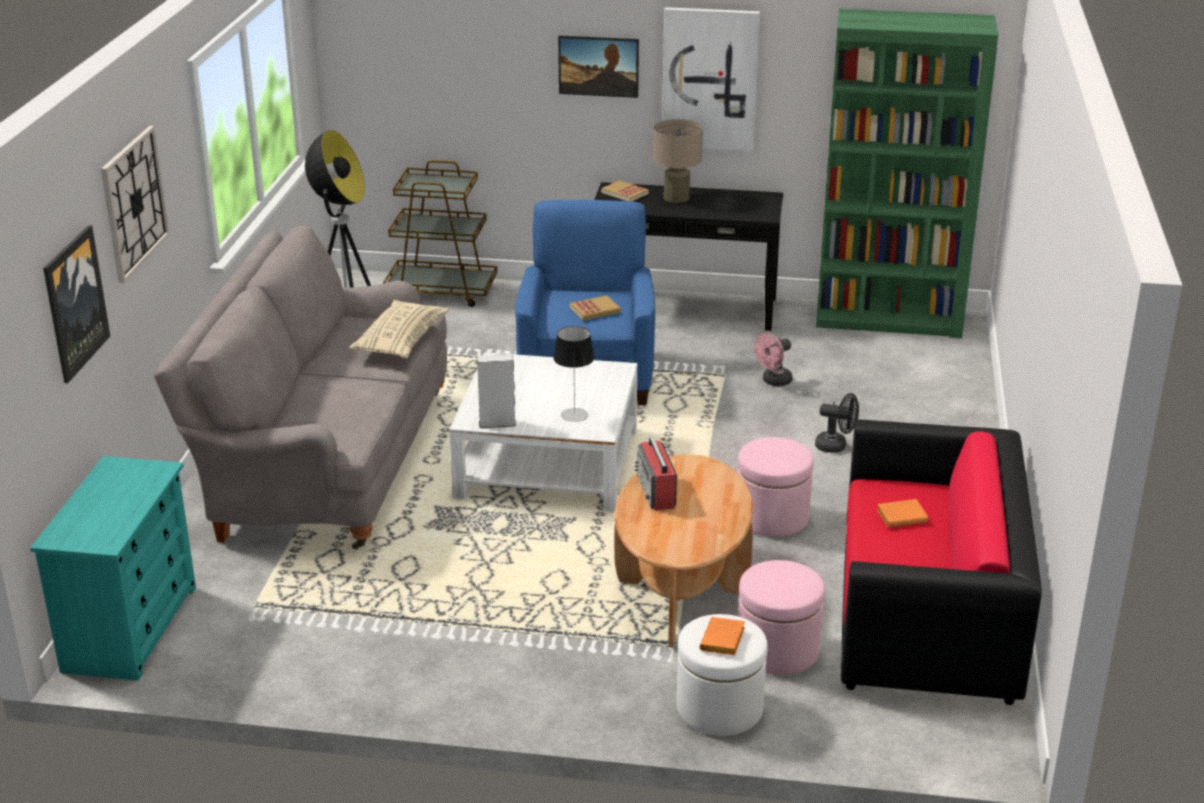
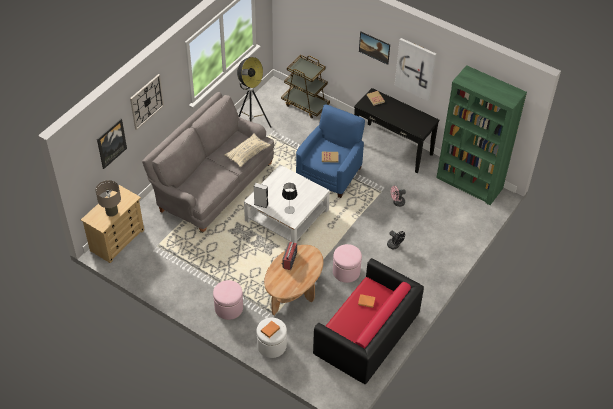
camera: 25 degrees right, 20 degrees up
turquoise dresser [30,456,196,681] -> beige dresser [81,185,144,263]
beige table lamp [653,119,703,203] -> beige table lamp moved to [95,180,121,217]
pink ottoman [738,560,825,675] -> pink ottoman moved to [213,280,243,320]

